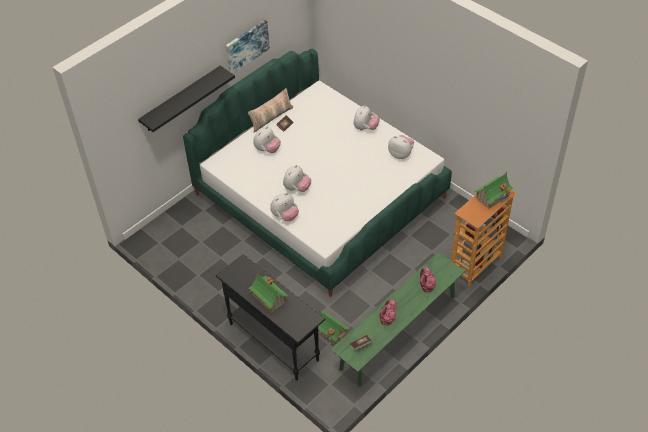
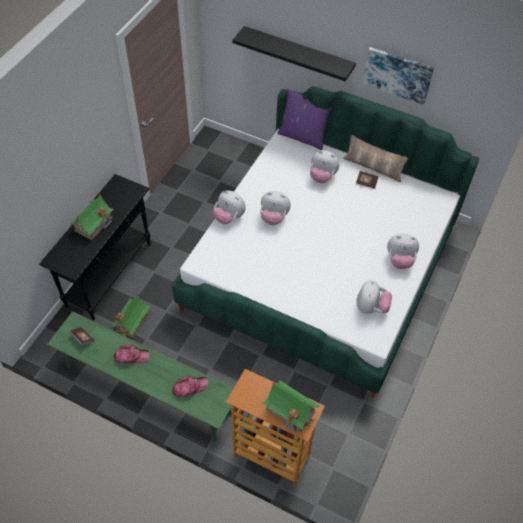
camera: 70 degrees right, 5 degrees up
none -> purple pillow [278,88,331,150]

